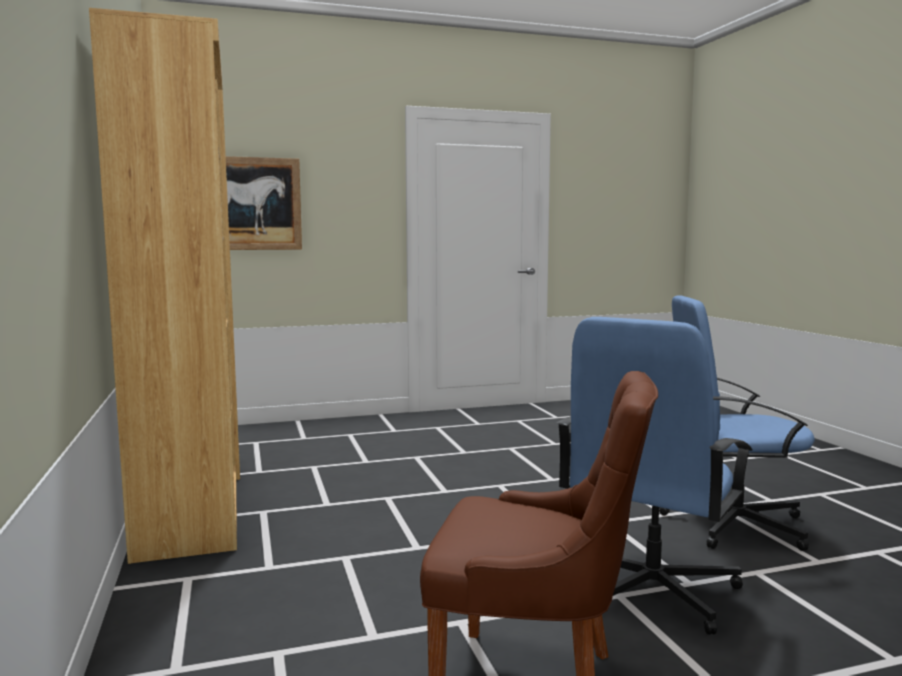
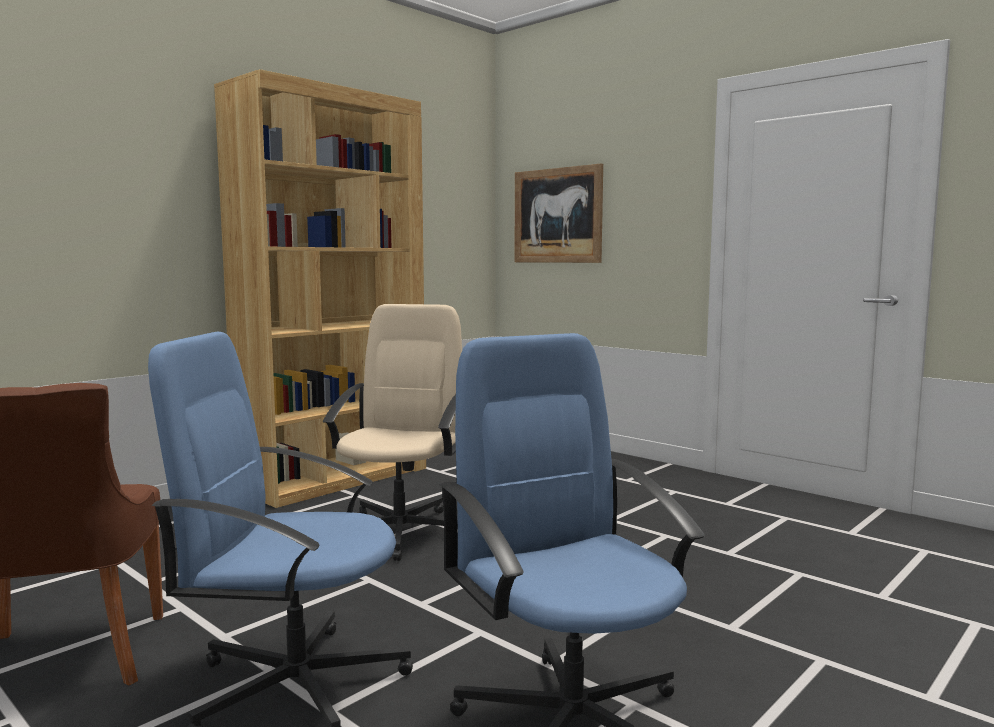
camera: 60 degrees right, 0 degrees up
none -> beige office chair [323,304,462,561]

